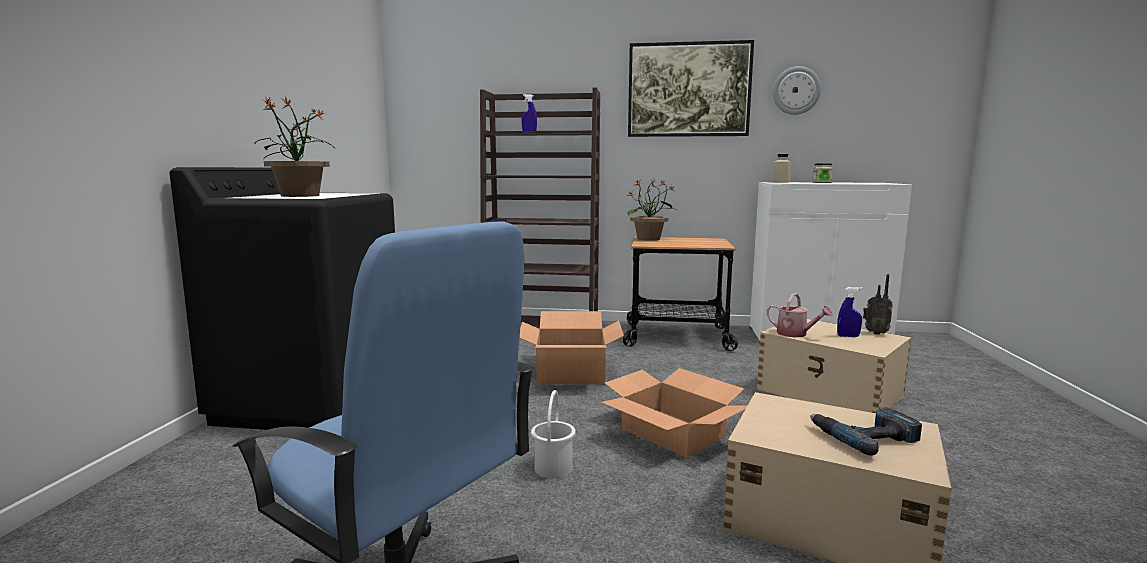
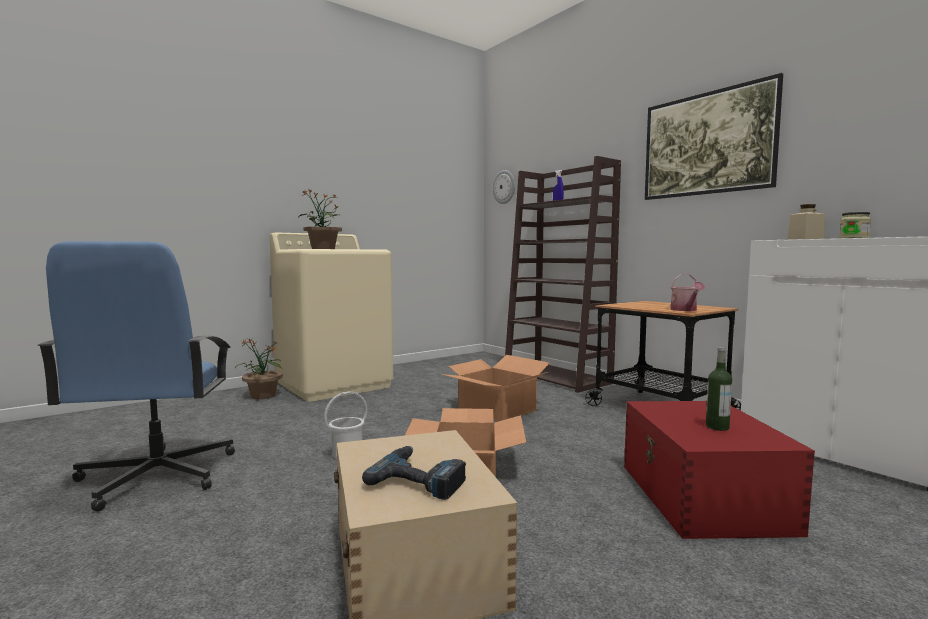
camera: 45 degrees right, 5 degrees down
black washing machine [170,167,395,430] -> beige washing machine [270,232,393,402]
potted plant [627,179,678,241] -> potted plant moved to [235,338,283,399]
beige storage box [757,319,911,413] -> red storage box [624,401,815,539]
watering can [766,293,833,337] -> watering can moved to [670,274,705,311]
wall clock [773,66,821,115] -> wall clock moved to [493,170,515,204]
blue spray bottle [837,287,862,337] -> bottle [706,347,732,431]
radio [863,274,893,335] -> none

